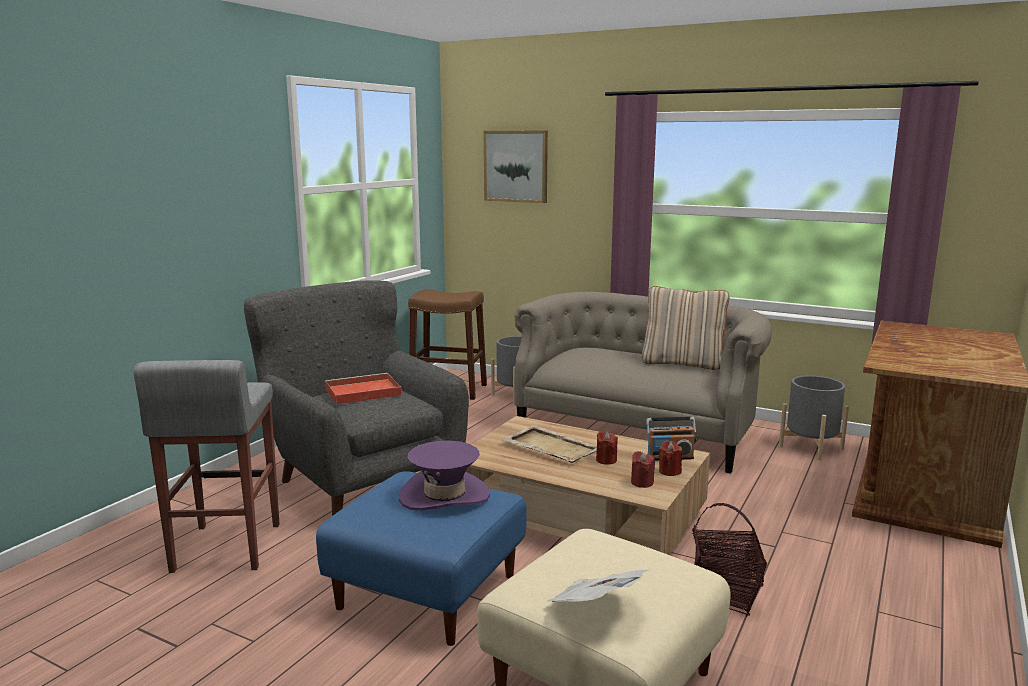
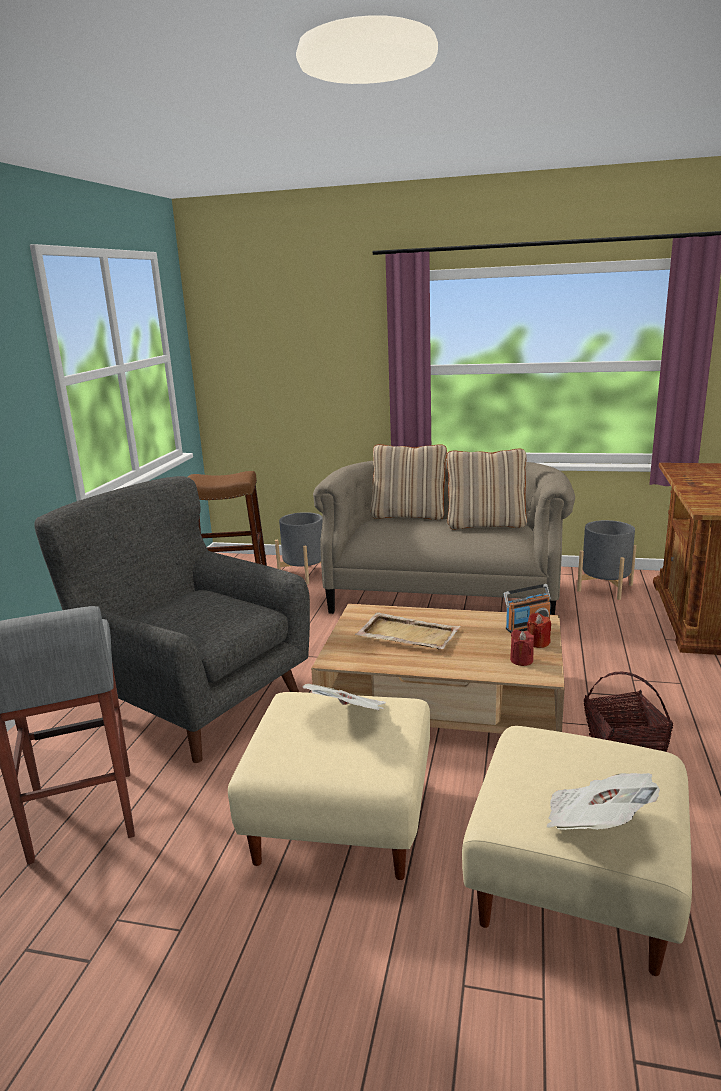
camera: 15 degrees left, 5 degrees up
blue ottoman [316,471,527,646] -> beige ottoman [228,692,430,880]
red tray [325,373,402,405] -> none
purple hat [399,441,490,510] -> newspaper [303,684,386,710]
picture [484,130,548,203] -> none
red candle [596,431,618,465] -> none
none -> beige pillow [371,444,447,520]

